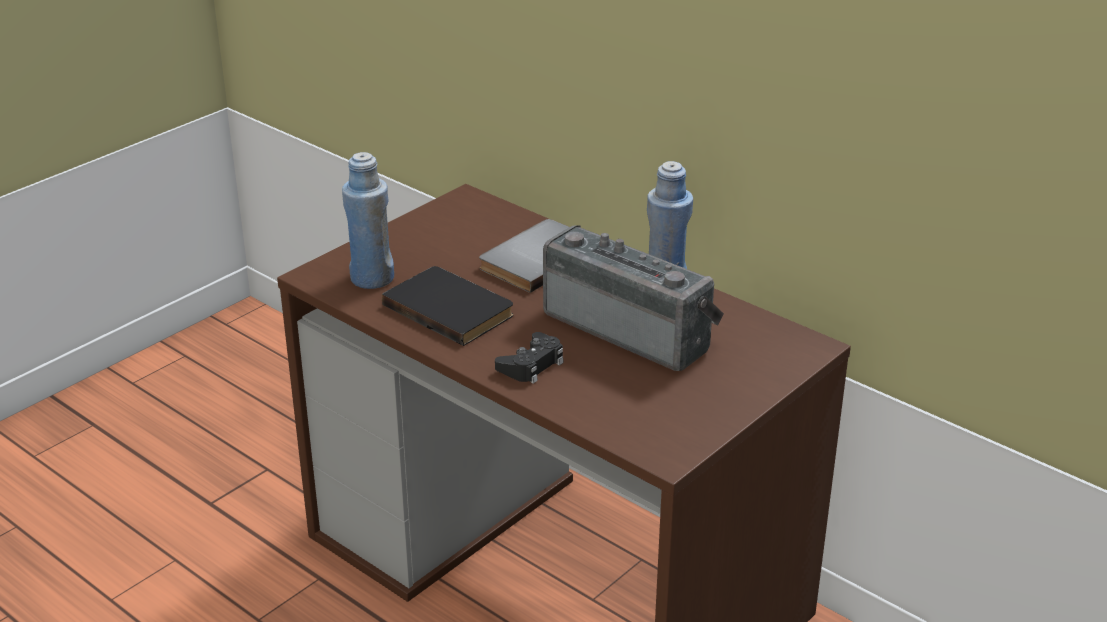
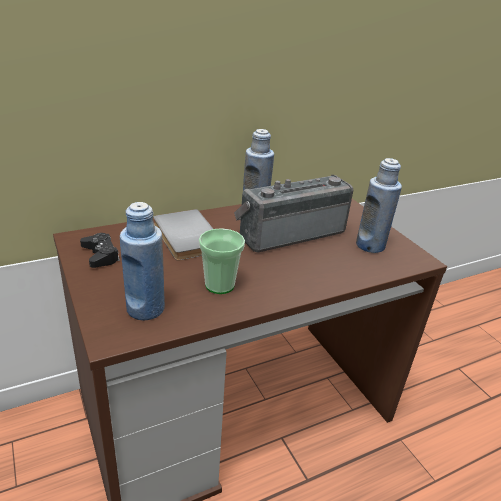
camera: 70 degrees left, 0 degrees up
black book [382,266,513,346] -> cup [199,228,245,294]
black game controller [495,332,564,384] -> black game controller moved to [80,233,120,268]
none -> blue bottle [356,158,402,253]

